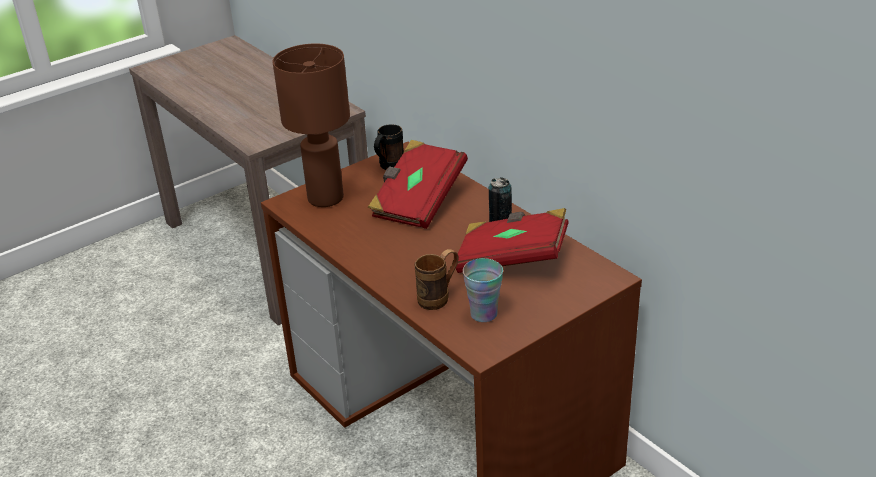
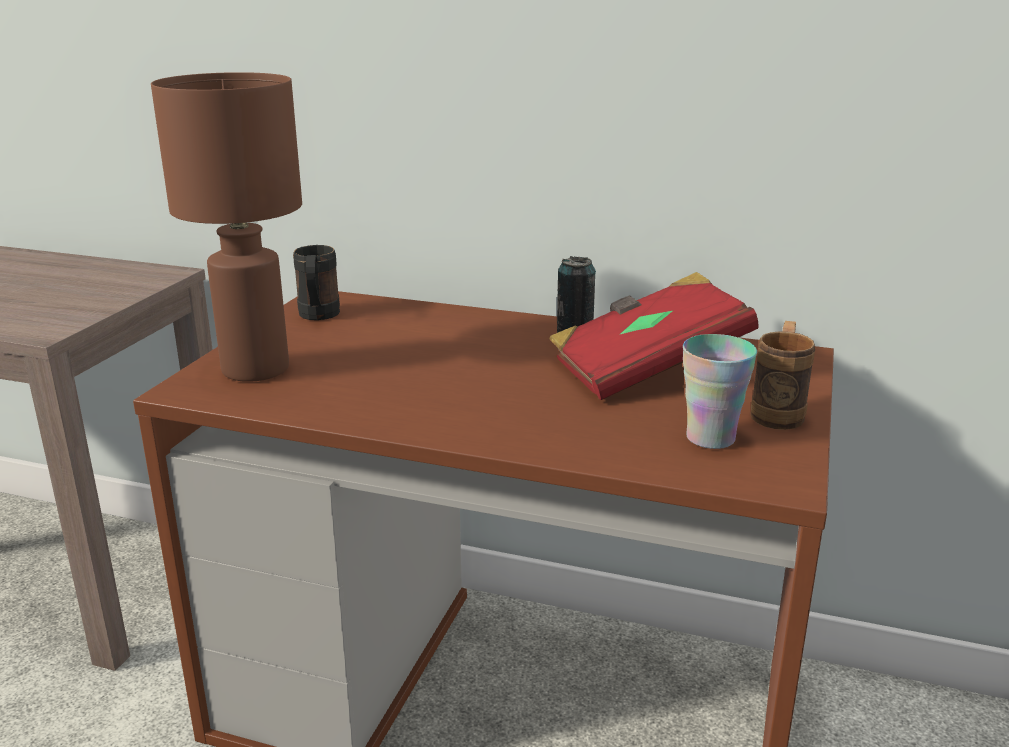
camera: 35 degrees left, 10 degrees down
red book [368,140,468,229] -> none
brown mug [415,249,459,310] -> brown mug moved to [751,321,815,430]

